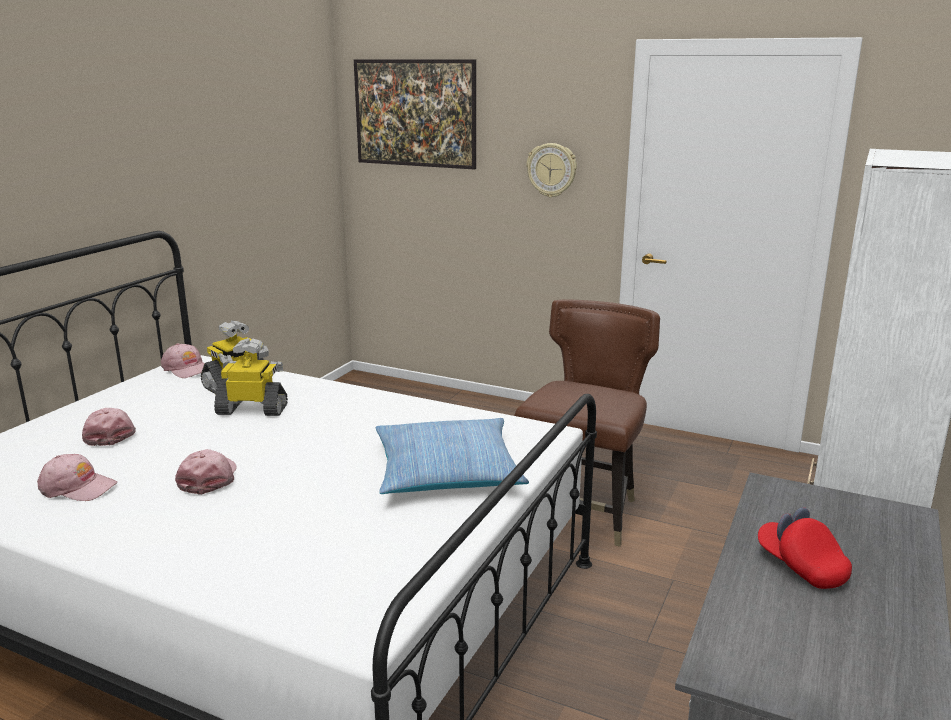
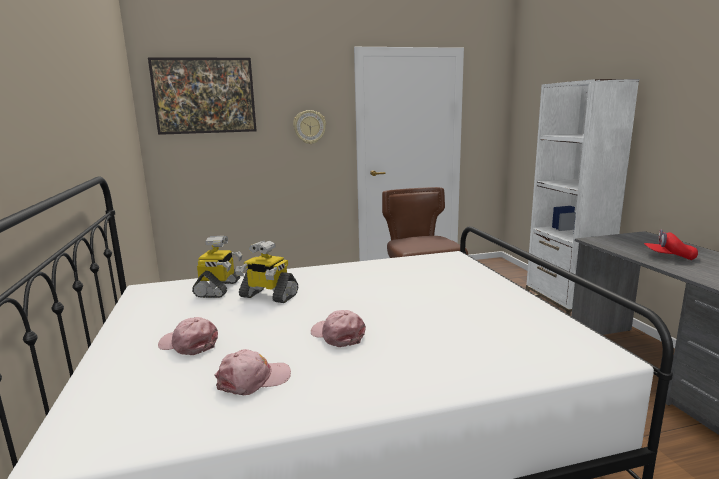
camera: 40 degrees left, 5 degrees down
pink cap [161,343,205,378] -> none
toy robot [214,338,288,416] -> toy robot turned 120 degrees counterclockwise [235,240,298,303]
pillow [375,418,529,494] -> none

